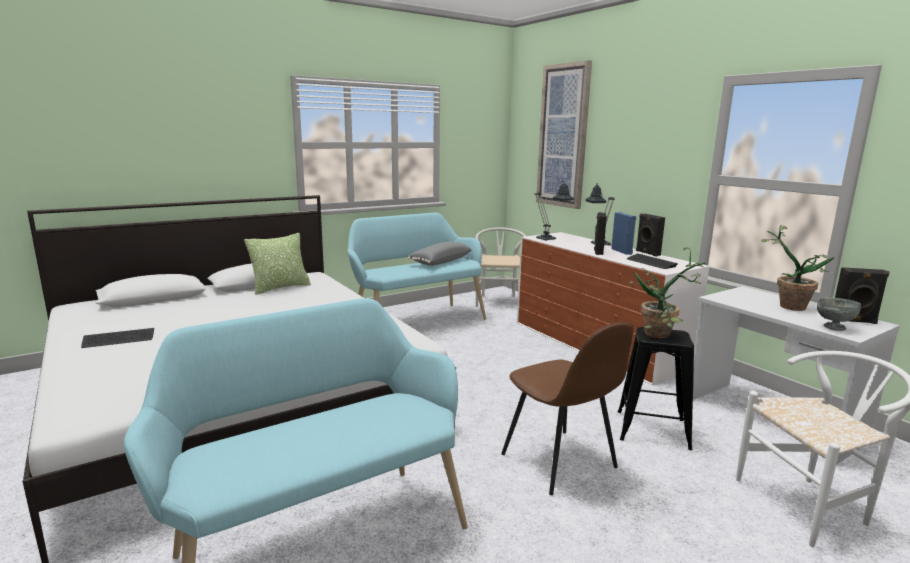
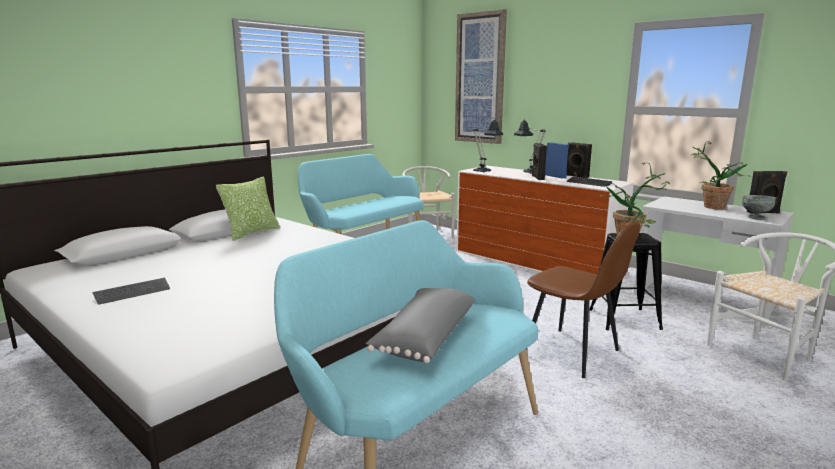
camera: 15 degrees left, 0 degrees up
grey pillow [408,242,472,266] -> grey pillow moved to [366,288,475,363]

